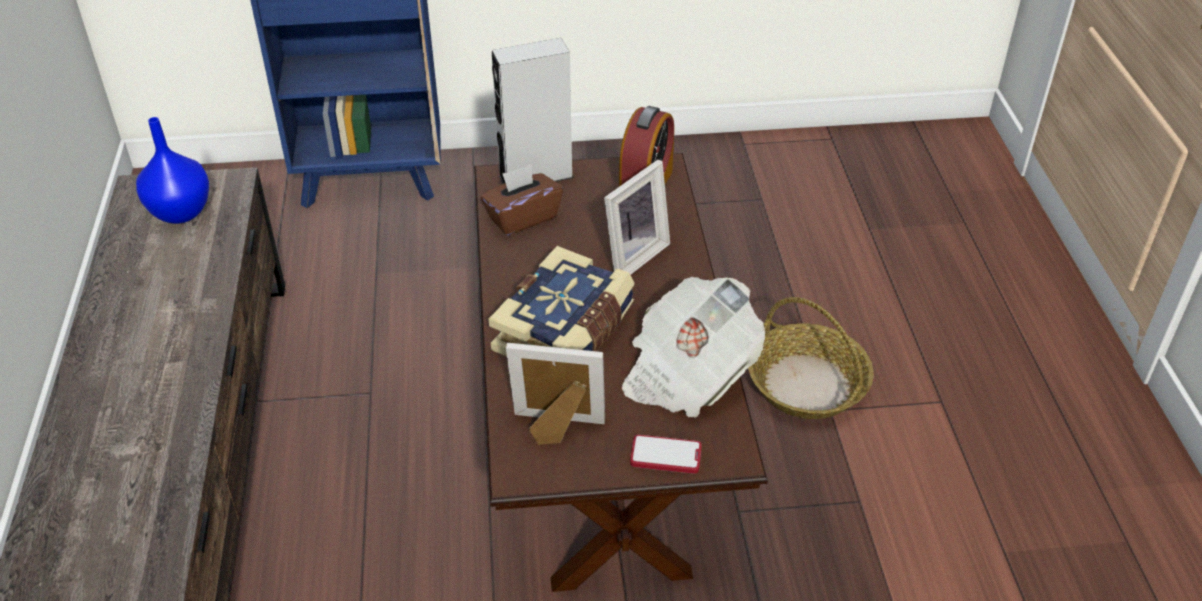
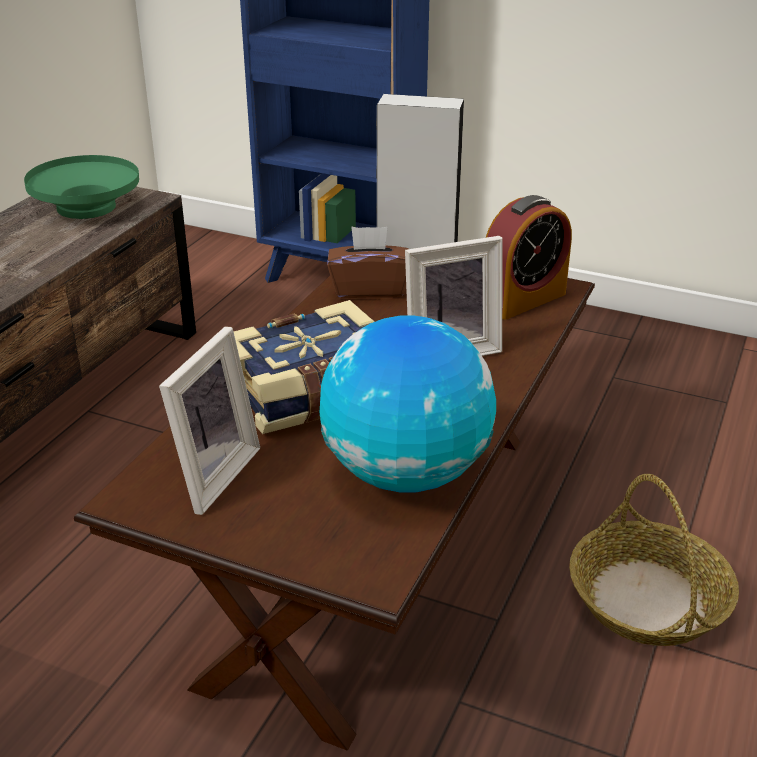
camera: 30 degrees right, 10 degrees down
blue vase [136,117,209,224] -> green bowl [24,155,139,219]
picture frame [506,343,605,445] -> picture frame turned 75 degrees clockwise [159,326,260,515]
newspaper [622,277,765,418] -> globe [319,315,496,493]
phone [630,435,702,474] -> none

